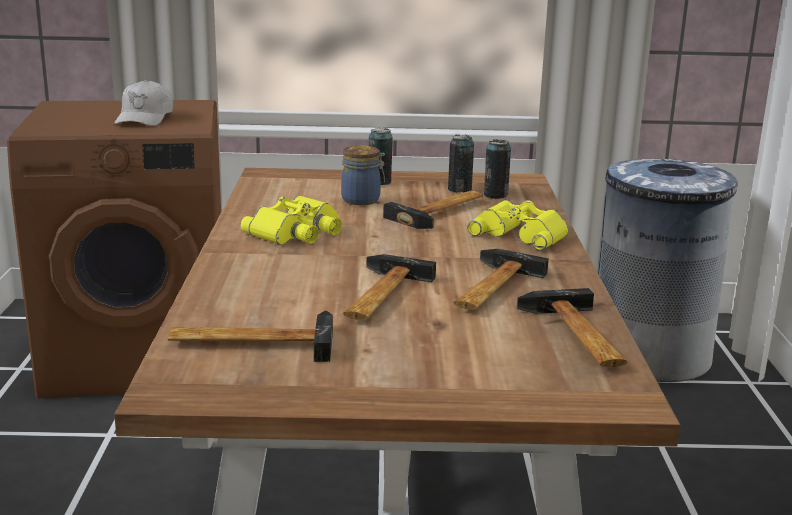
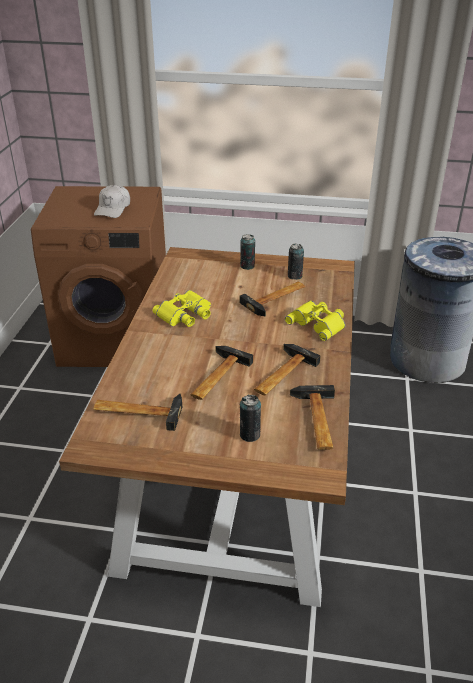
camera: 10 degrees right, 15 degrees up
jar [341,145,385,205] -> none
can [484,139,511,199] -> can moved to [240,395,261,442]

